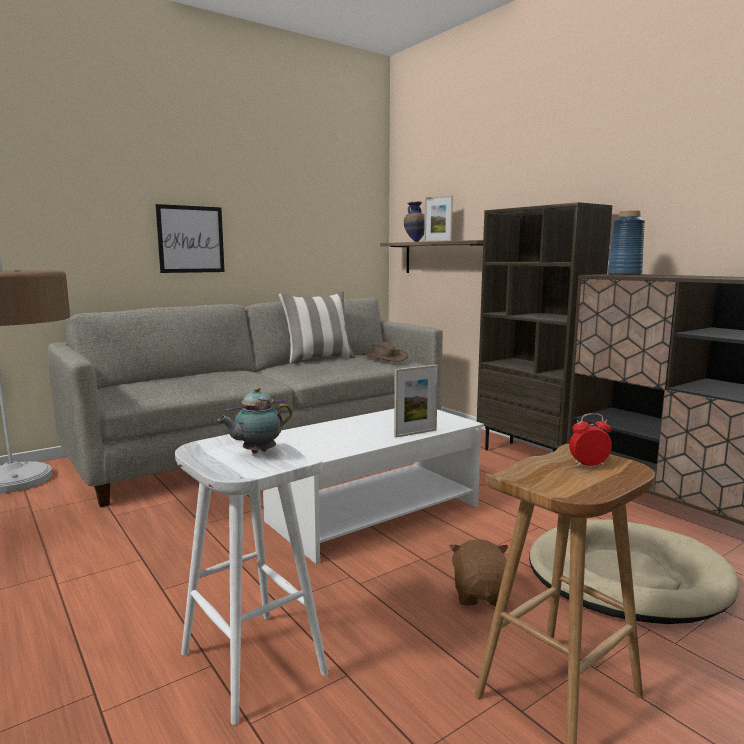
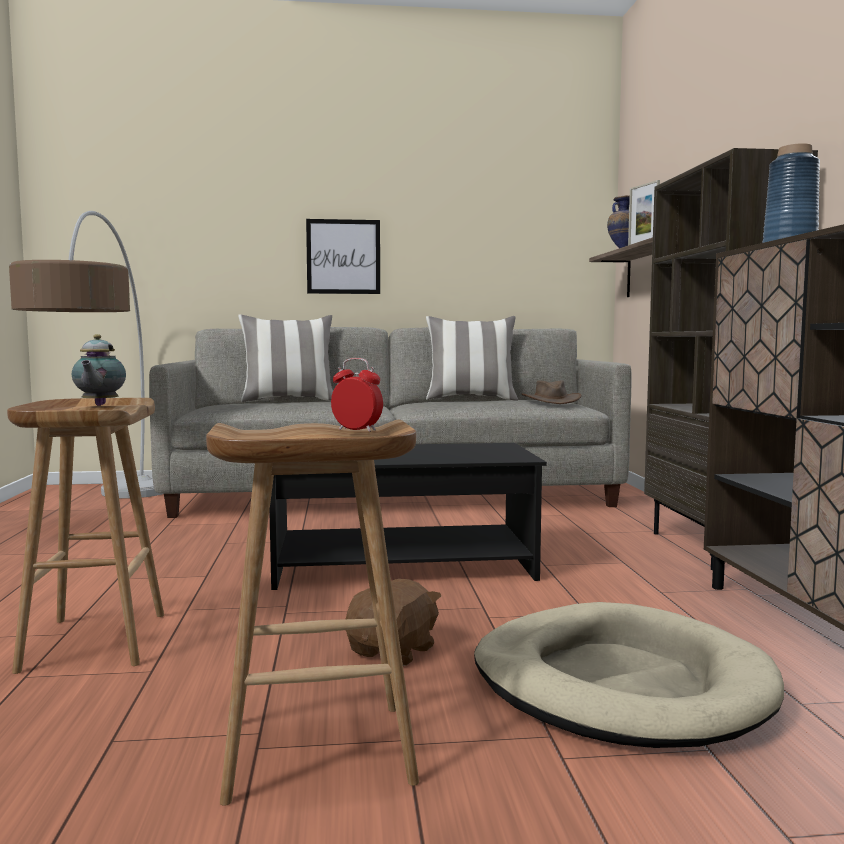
camera: 30 degrees right, 5 degrees down
white stool [175,434,328,725] -> brown stool [7,398,164,674]
teapot [218,387,292,454] -> teapot turned 90 degrees counterclockwise [72,334,126,406]
white coffee table [263,409,484,564] -> black coffee table [269,443,547,590]
picture frame [394,365,438,438] -> none
none -> pillow [238,315,333,402]

